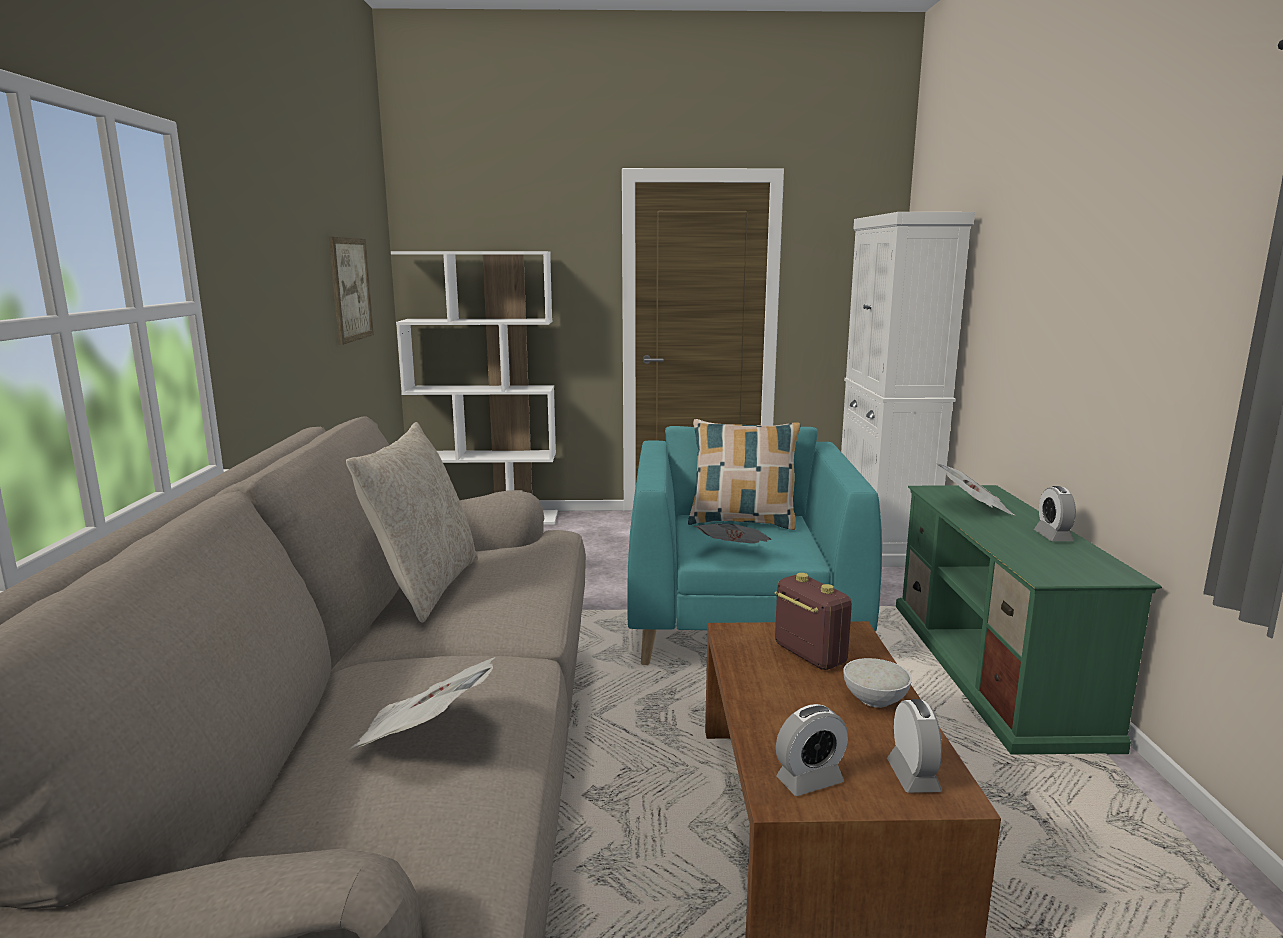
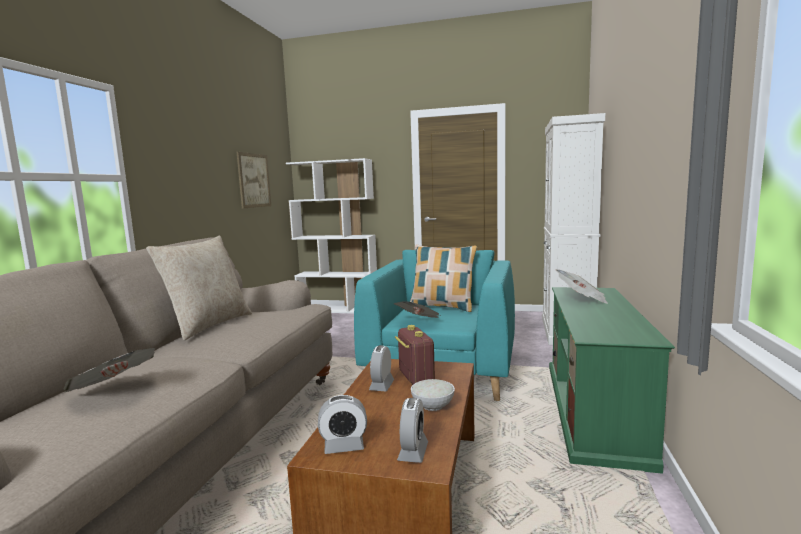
camera: 15 degrees right, 5 degrees down
alarm clock [1034,486,1076,541] -> alarm clock moved to [369,345,394,392]

